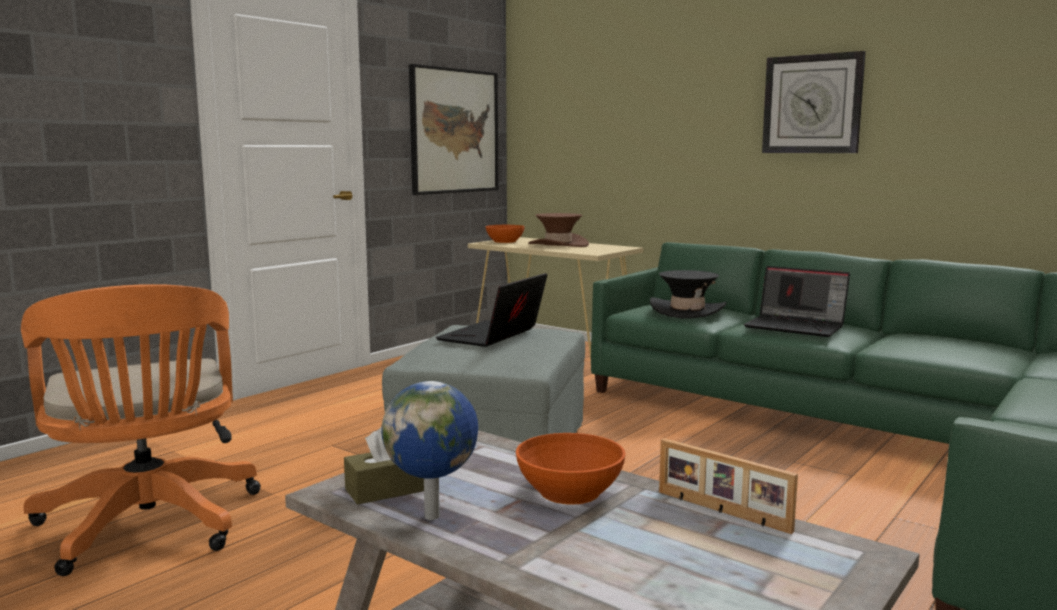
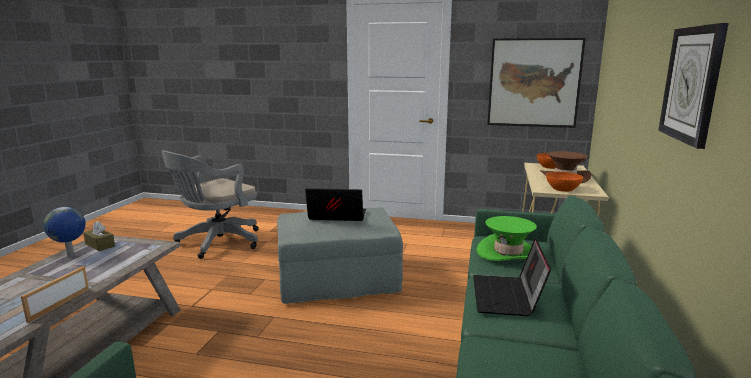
camera: 65 degrees right, 5 degrees up
orange office chair [21,284,261,576] -> grey office chair [162,150,259,259]
orange bowl [516,433,626,505] -> orange bowl moved to [546,172,583,192]
black hat [650,270,727,319] -> green hat [477,216,537,261]

